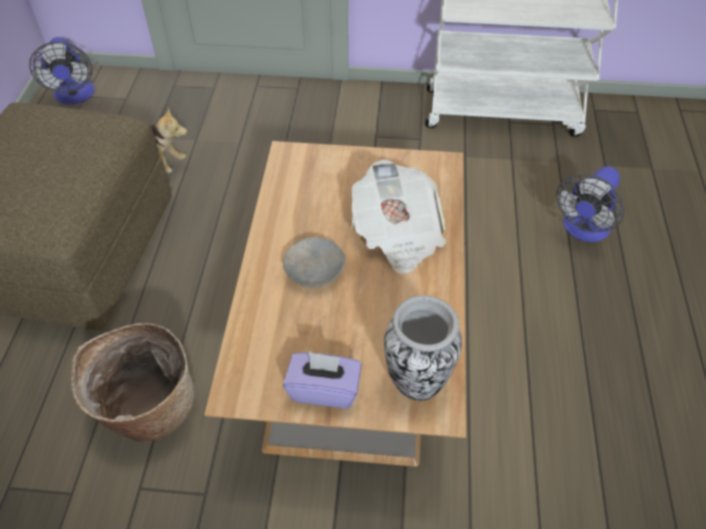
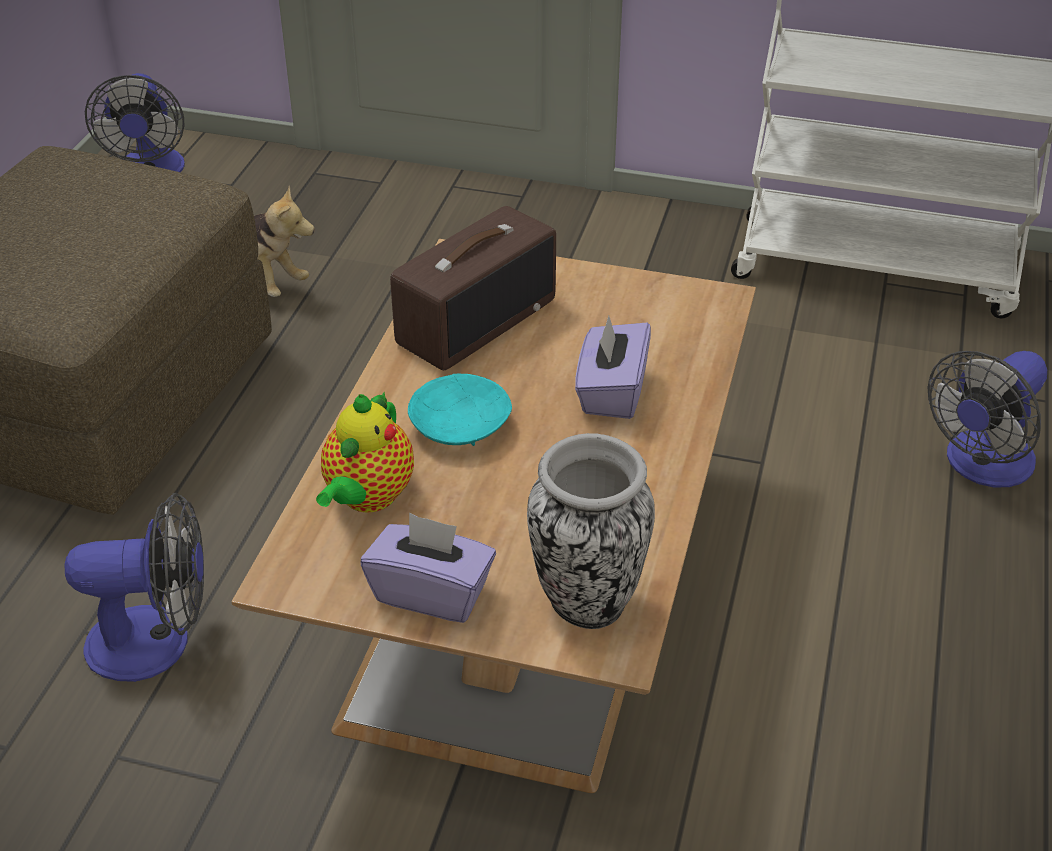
camera: 10 degrees right, 10 degrees down
basket [71,323,194,442] -> fan [64,493,204,682]
grey bowl [283,237,345,287] -> turquoise bowl [408,374,512,446]
newspaper [351,159,446,275] -> purple tissue box [575,315,651,419]
none -> teapot [316,392,414,513]
none -> radio [390,206,556,370]

